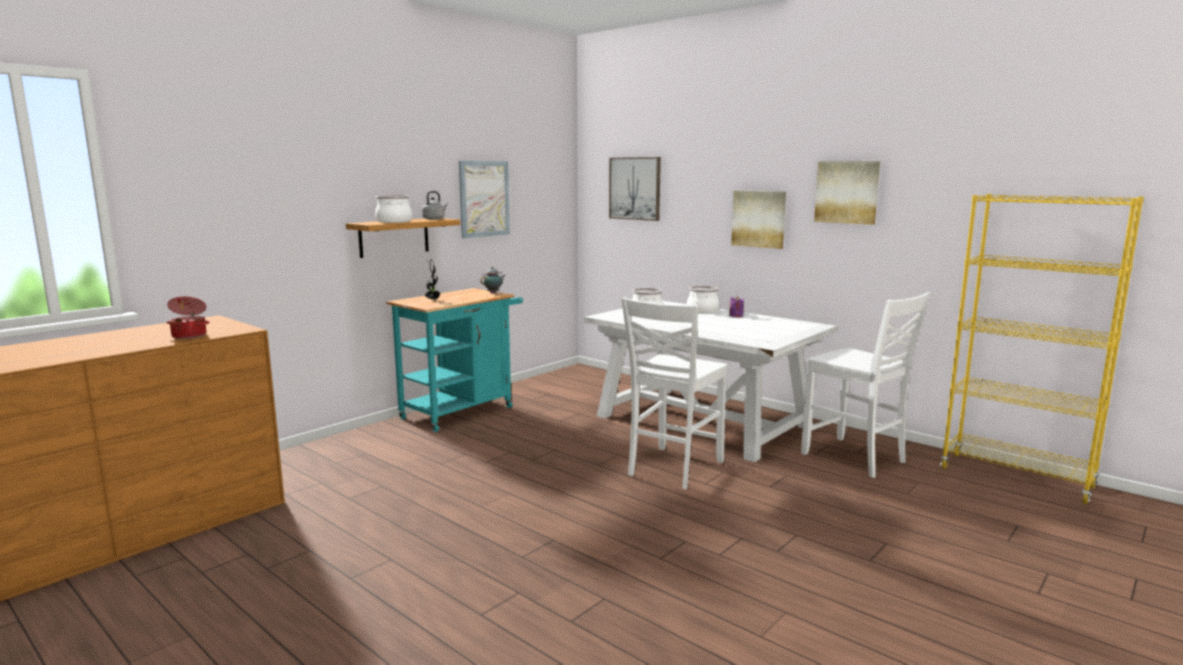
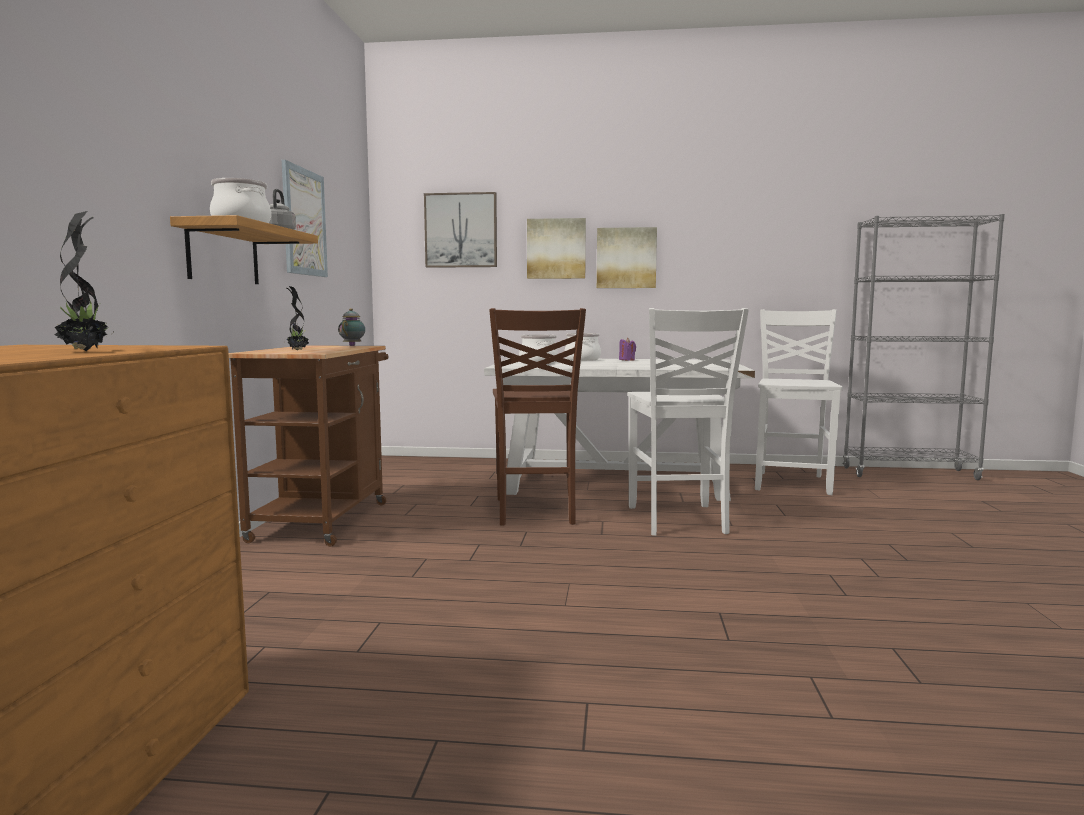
camera: 35 degrees left, 5 degrees down
cooking pot [166,297,210,339] -> potted plant [54,211,114,351]
turquoise cart [386,288,523,432] -> brown cart [229,345,388,547]
white chair [801,292,931,478] -> white chair turned 90 degrees counterclockwise [755,309,843,495]
picture [814,161,880,225] -> picture moved to [527,218,586,279]
yellow bookcase [940,194,1144,504] -> grey bookcase [843,214,1005,480]
none -> brown chair [489,308,586,526]

